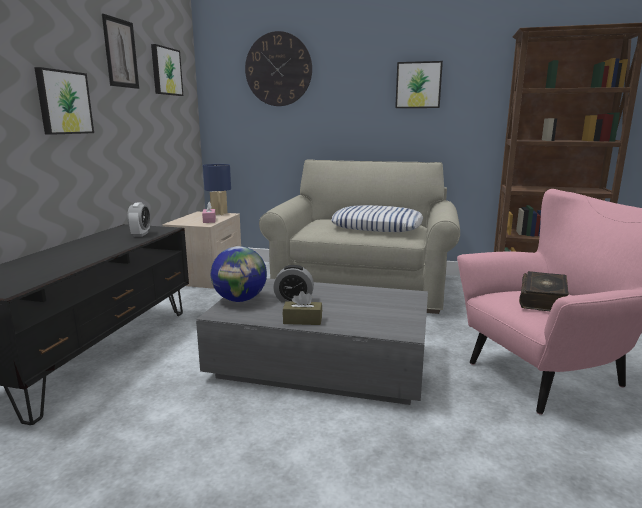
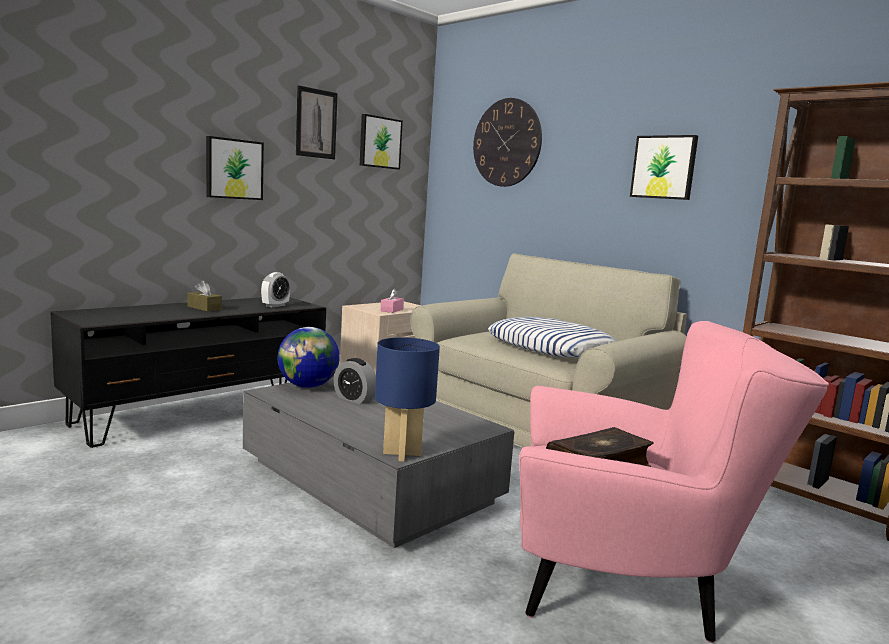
camera: 30 degrees right, 5 degrees down
blue table lamp [203,164,231,215] -> blue table lamp moved to [375,337,440,461]
brown tissue box [283,291,322,325] -> brown tissue box moved to [187,281,222,312]

